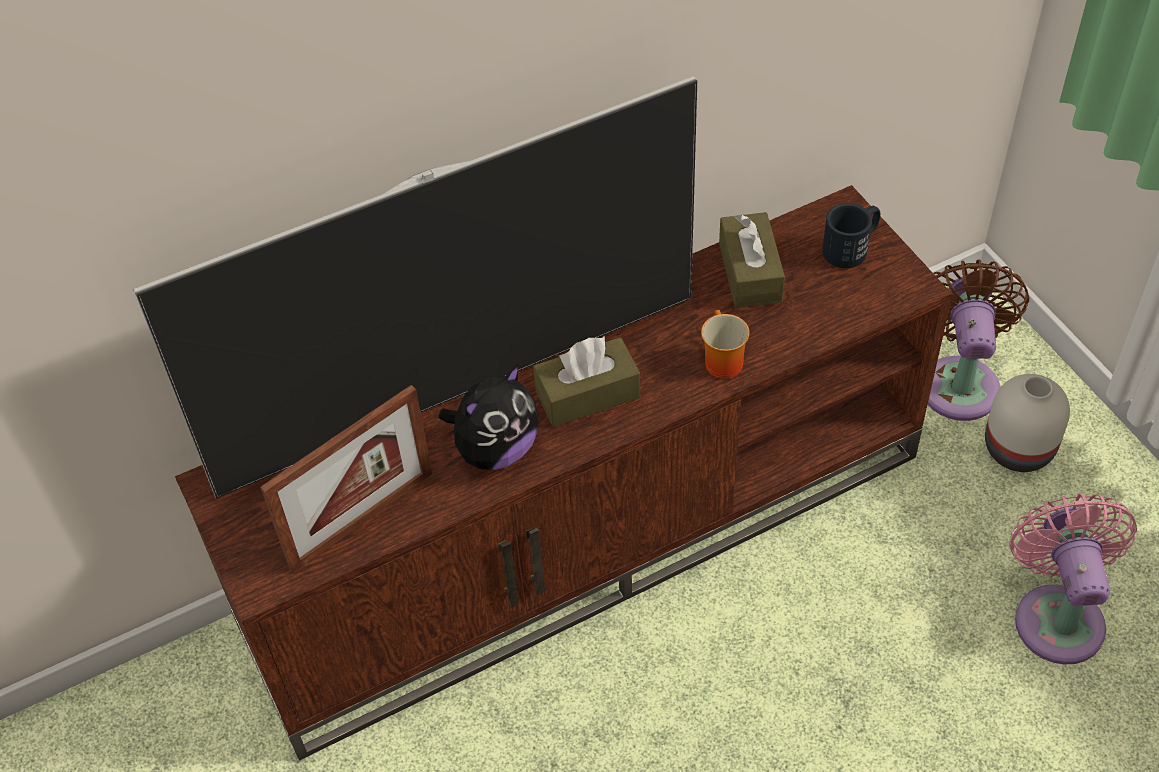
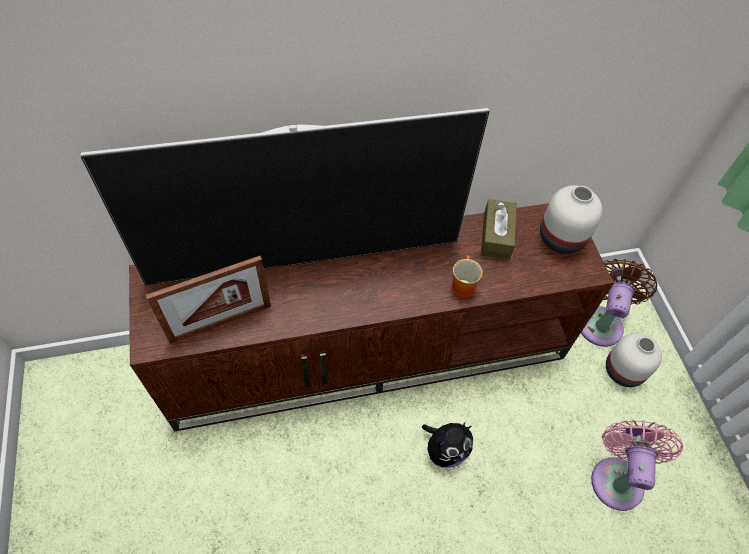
camera: 10 degrees right, 5 degrees up
plush toy [439,364,539,470] -> plush toy moved to [422,422,473,467]
brown tissue box [533,336,640,427] -> none
black mug [822,203,880,268] -> white vase [540,185,602,254]

